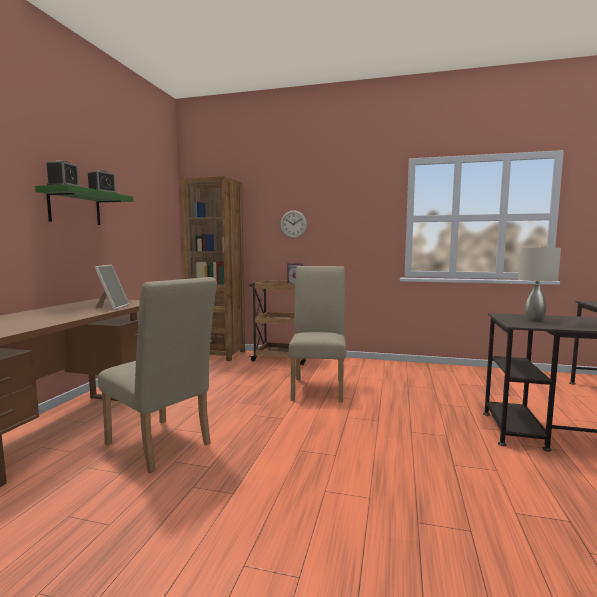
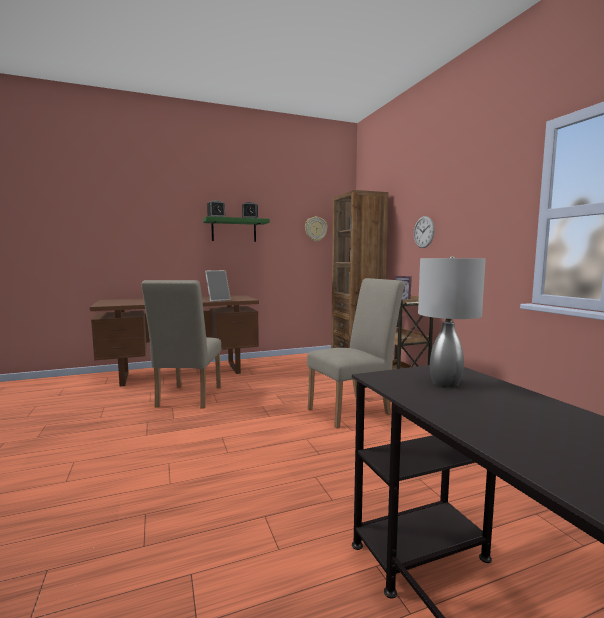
camera: 55 degrees right, 0 degrees up
none -> wall clock [305,217,328,242]

